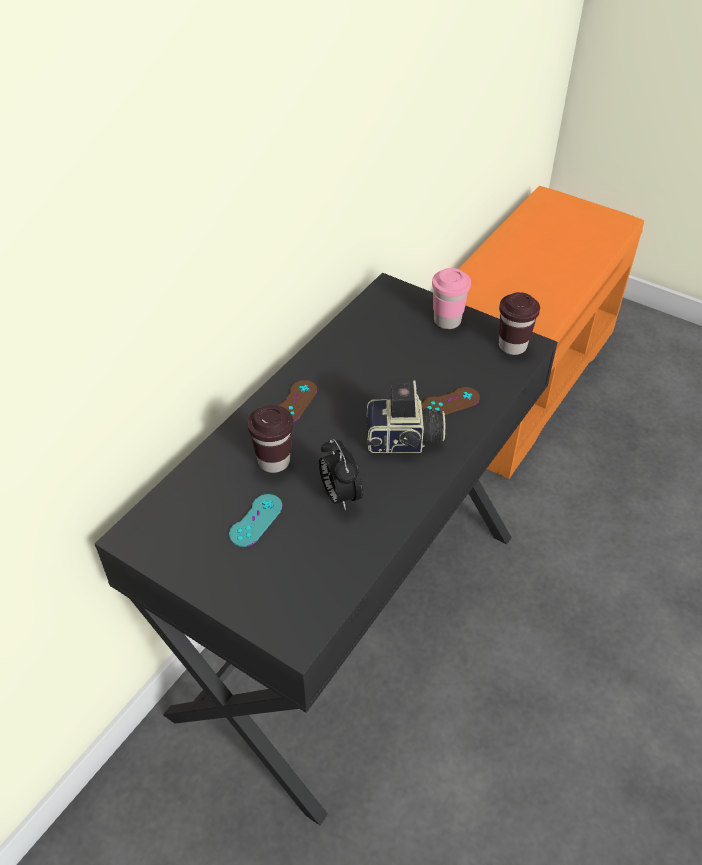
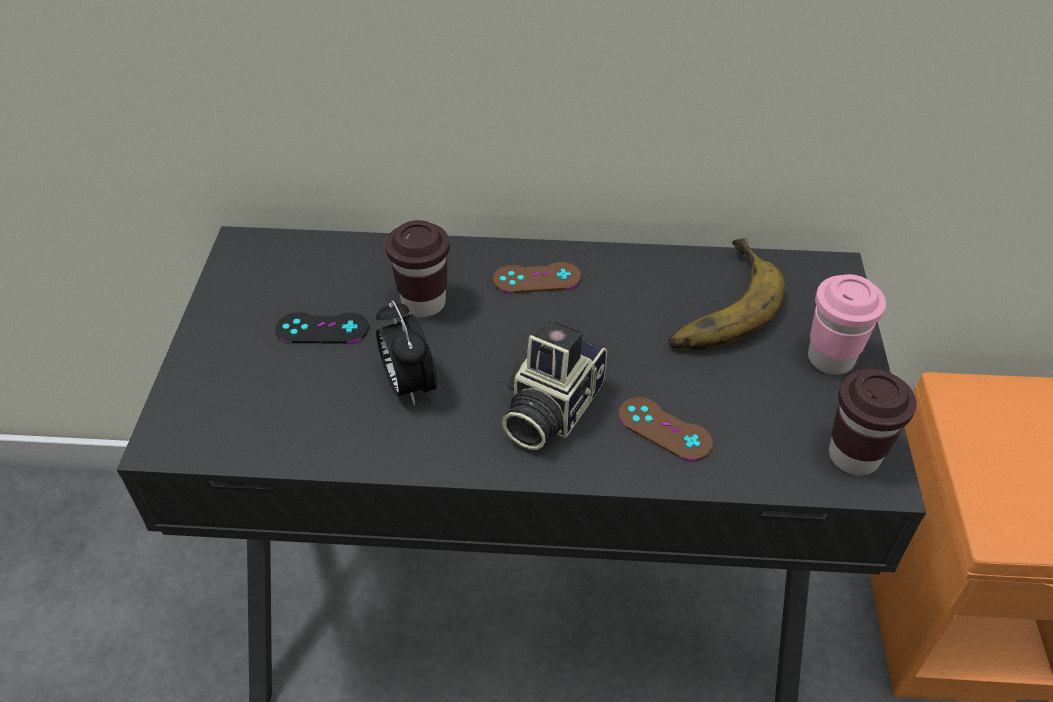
camera: 60 degrees right, 0 degrees up
turquoise game controller [229,494,283,547] -> black game controller [275,312,369,344]
alarm clock [319,439,363,510] -> alarm clock turned 60 degrees counterclockwise [376,300,437,406]
camera [367,381,445,453] -> camera turned 60 degrees clockwise [502,319,607,450]
none -> banana [669,238,785,350]

